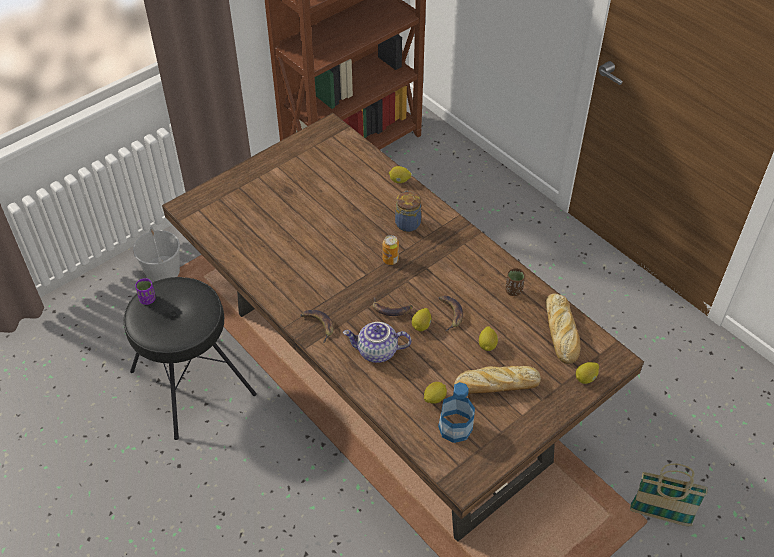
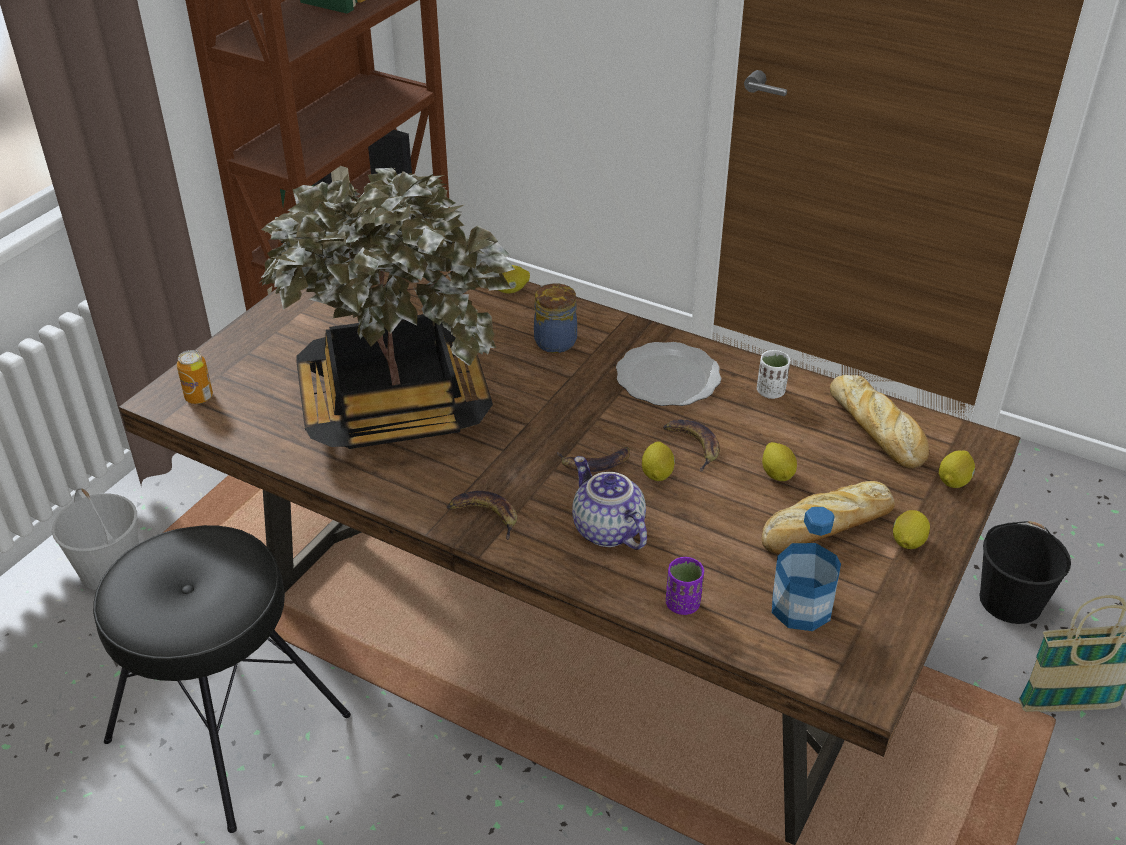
camera: 20 degrees left, 10 degrees down
purple cup [135,278,156,305] -> purple cup moved to [666,557,704,615]
teapot [343,322,411,363] -> teapot turned 75 degrees clockwise [572,456,647,550]
can [383,235,399,265] -> can moved to [177,350,213,404]
lemon [424,382,447,404] -> lemon moved to [893,510,930,549]
brown cup [505,268,525,296] -> white cup [757,350,790,399]
none -> potted plant [260,168,515,449]
none -> plate [616,342,722,406]
none -> black bucket [980,521,1071,624]

